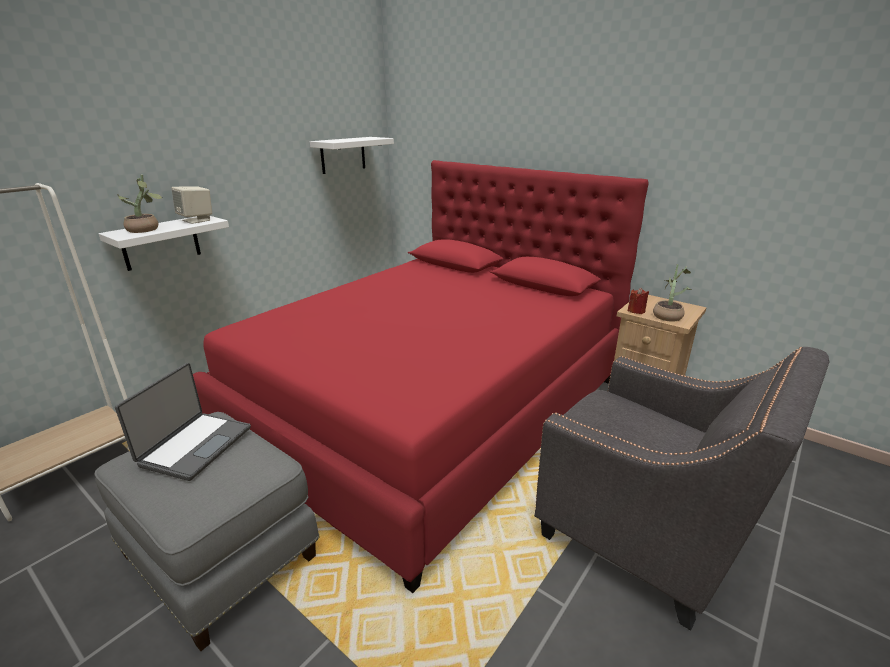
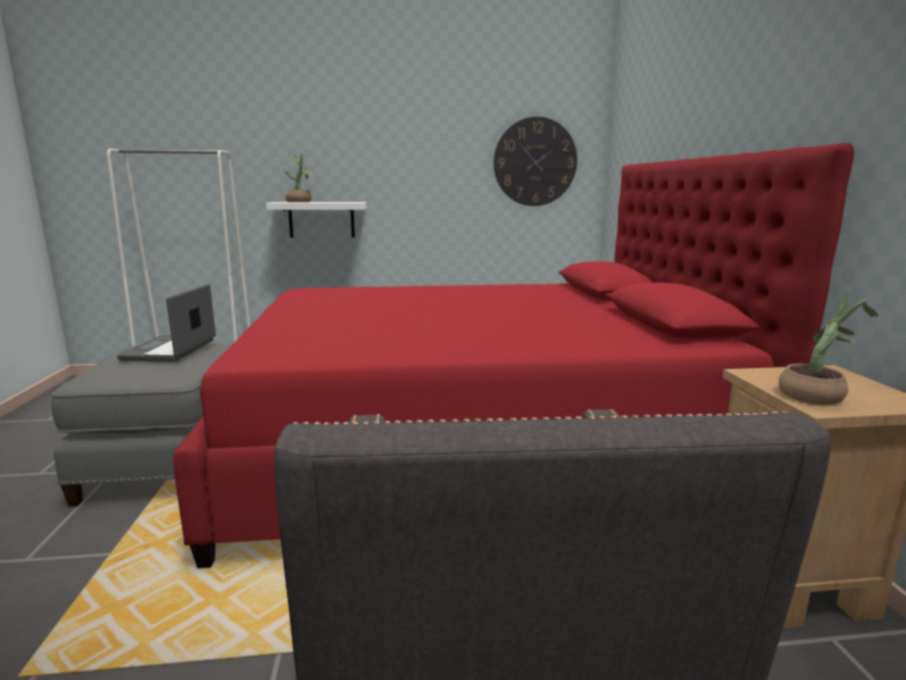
camera: 45 degrees right, 10 degrees down
laptop [115,363,251,481] -> laptop turned 120 degrees clockwise [117,284,216,362]
beige speaker [172,187,212,224] -> none
white shelf [310,137,394,174] -> wall clock [494,117,577,206]
red candle [628,288,649,314] -> none

